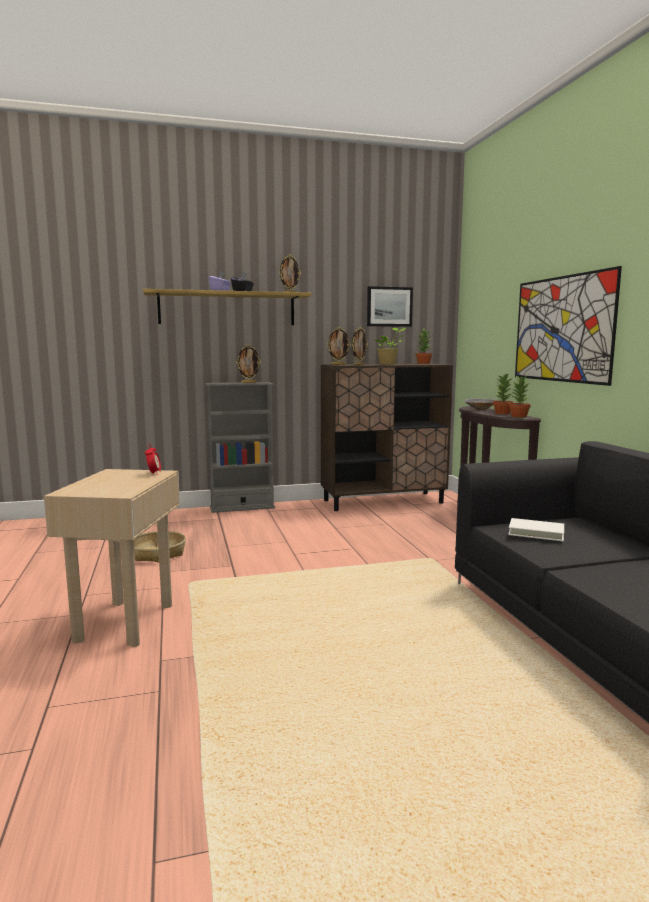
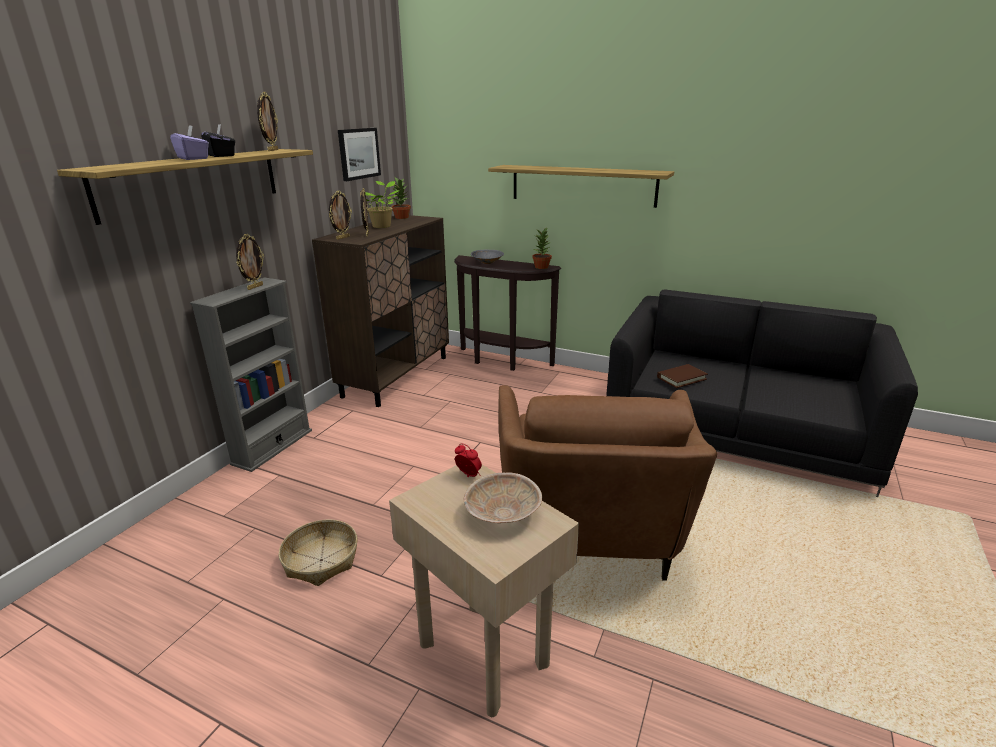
camera: 50 degrees left, 15 degrees up
potted plant [493,373,513,414] -> none
white book [508,518,564,541] -> brown book [657,364,708,388]
picture [515,266,622,386] -> shelf [488,165,674,208]
none -> beige bowl [464,472,542,523]
none -> brown armchair [498,385,717,581]

